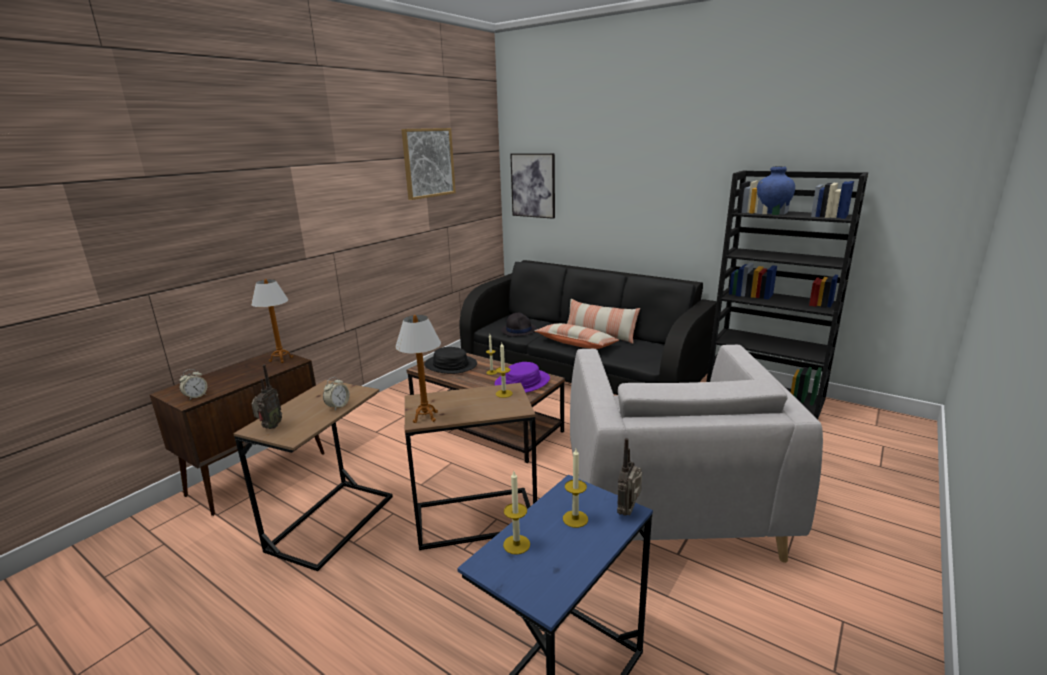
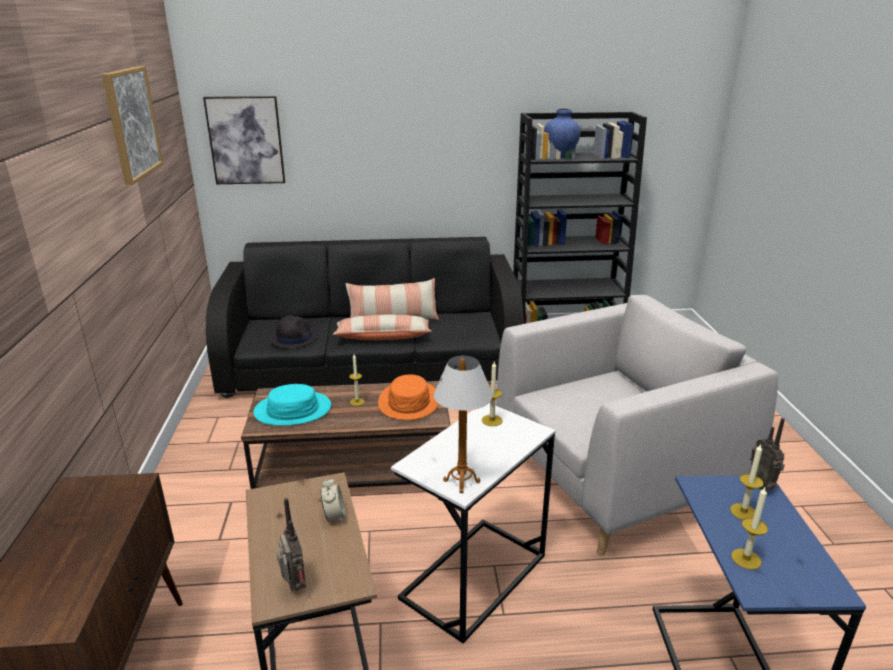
camera: 40 degrees left, 5 degrees up
alarm clock [179,369,207,400] -> none
table lamp [251,279,293,363] -> none
brown side table [405,383,537,550] -> white side table [391,403,556,643]
black hat [424,347,477,374] -> turquoise hat [254,384,331,426]
purple hat [495,362,550,393] -> orange hat [378,375,439,420]
grey armchair [570,345,823,563] -> grey armchair turned 75 degrees counterclockwise [496,295,778,556]

